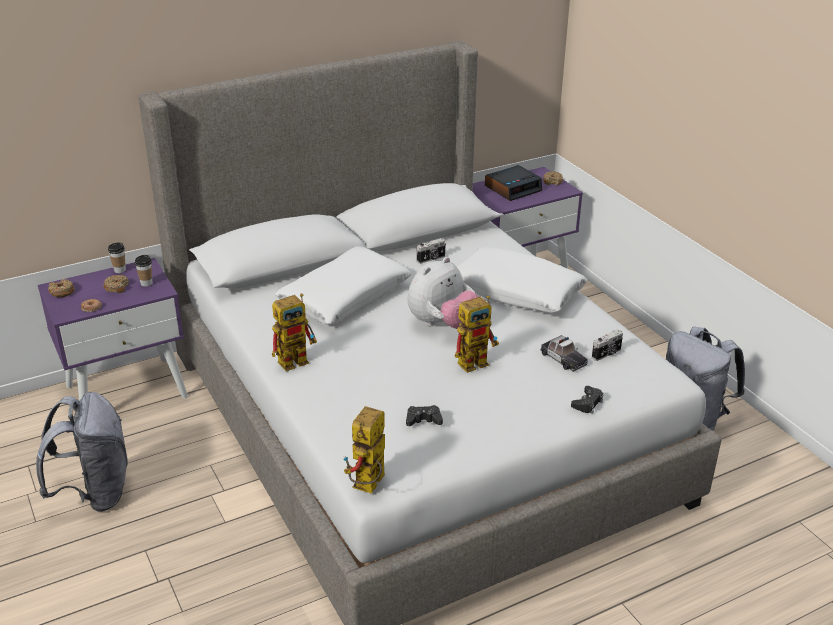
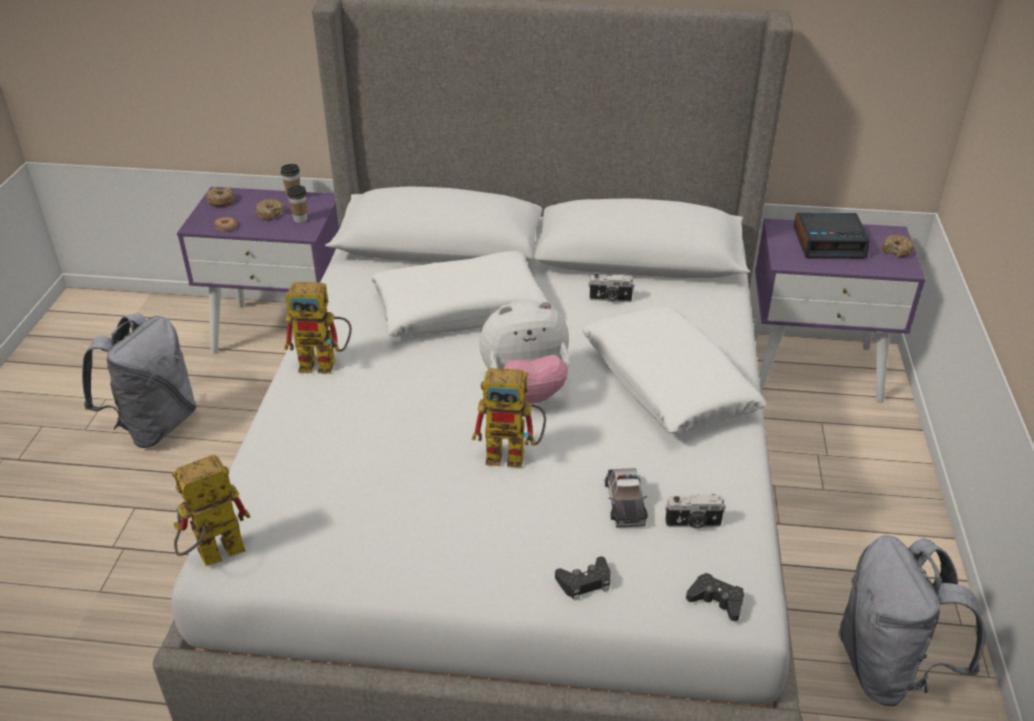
camera: 35 degrees right, 5 degrees up
black game controller [406,405,443,426] -> black game controller moved to [686,573,744,621]

